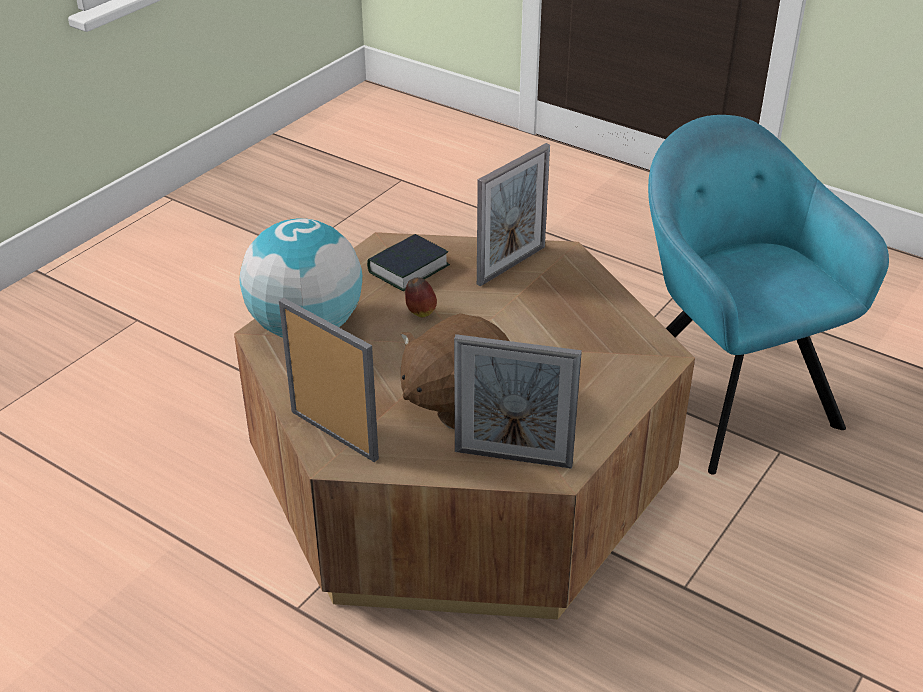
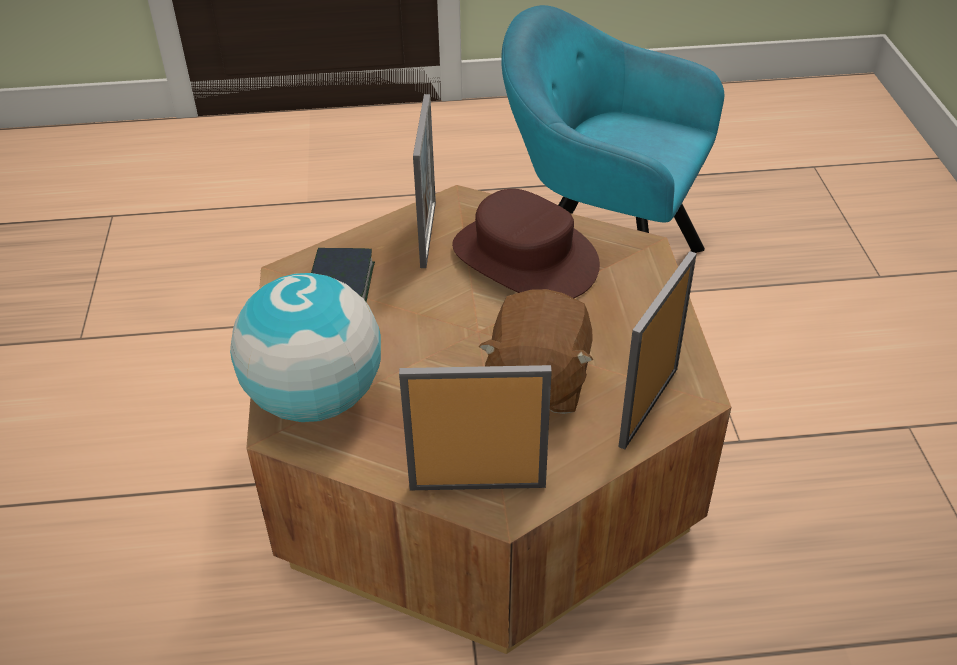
camera: 40 degrees left, 5 degrees up
apple [405,277,437,317] -> none
picture frame [454,334,582,469] -> picture frame turned 150 degrees clockwise [618,251,697,450]
none -> brown hat [452,189,600,298]

